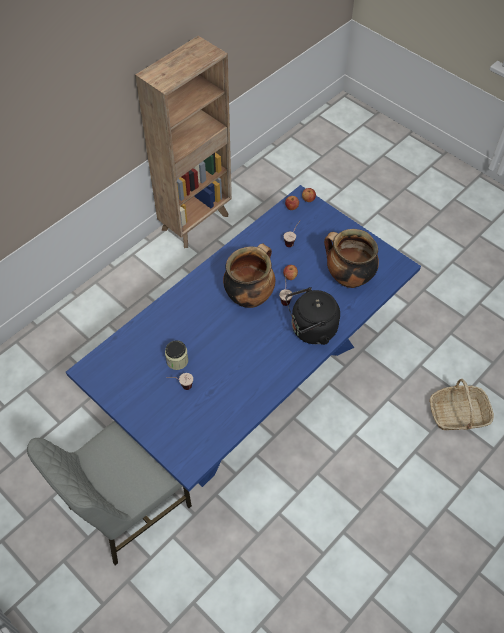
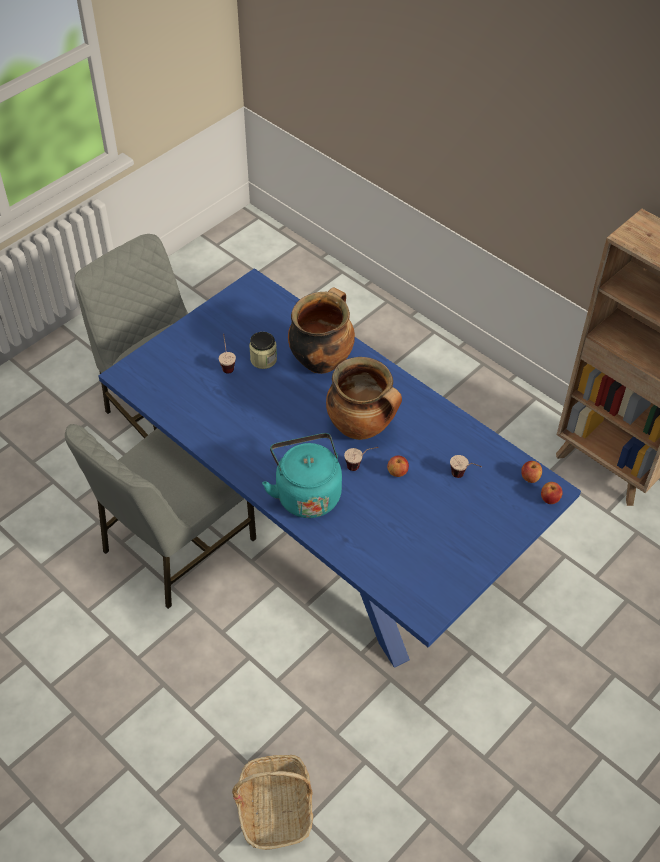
camera: 90 degrees right, 5 degrees down
black kettle [285,287,340,345] -> turquoise kettle [262,433,342,518]
cooking pot [324,229,379,288] -> cooking pot moved to [288,287,355,374]
none -> grey chair [65,424,257,609]

